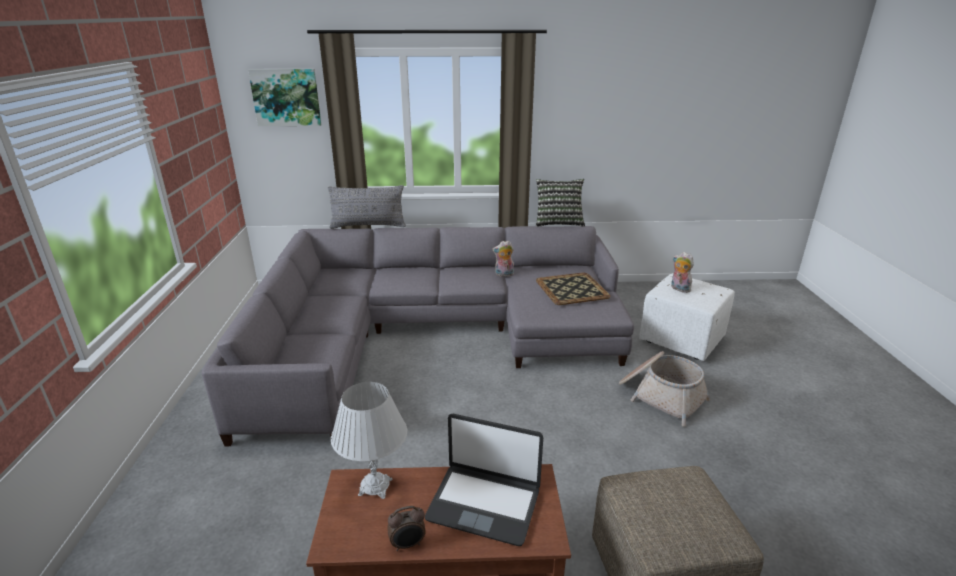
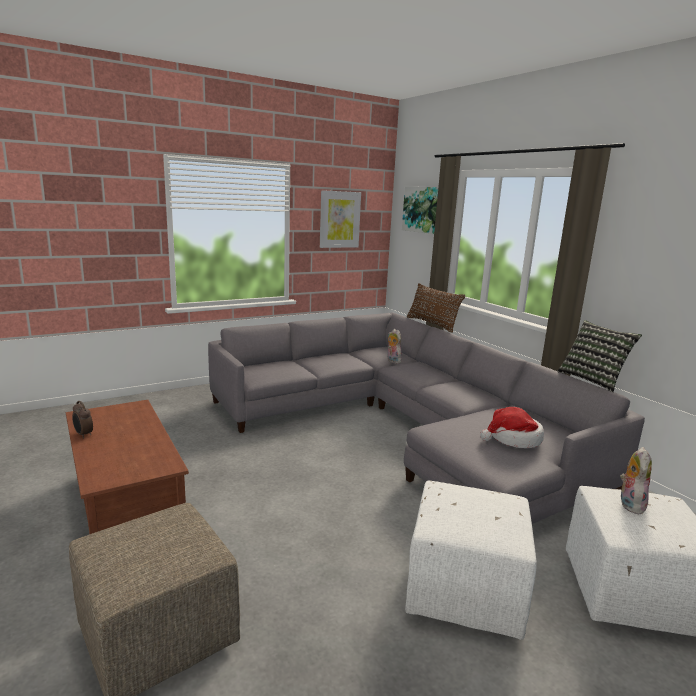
camera: 60 degrees right, 10 degrees down
grey pillow [328,185,406,229] -> brown pillow [407,283,465,333]
white table lamp [331,382,407,499] -> none
laptop [425,414,543,546] -> none
plush toy [492,240,514,277] -> plush toy moved to [388,329,402,364]
tray [536,273,611,305] -> hat [480,407,544,448]
basket [619,351,710,427] -> white ottoman [405,481,537,640]
none -> picture [320,190,361,248]

